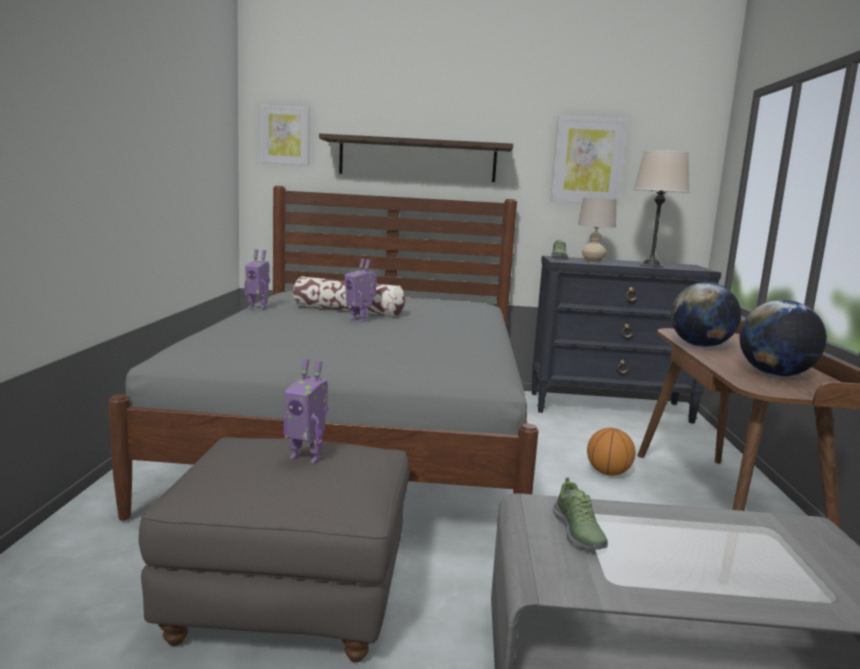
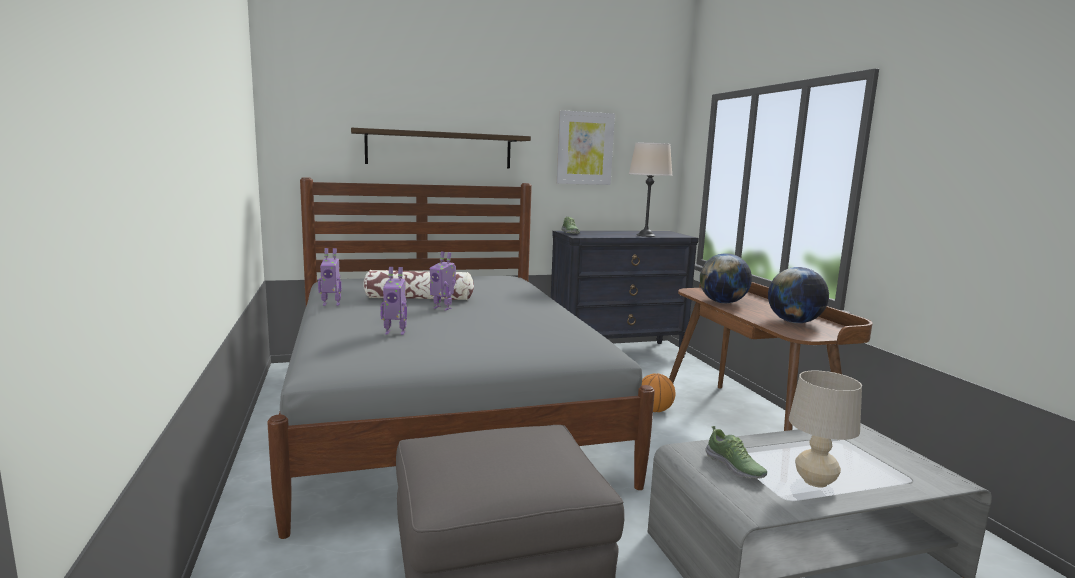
camera: 20 degrees left, 0 degrees up
picture [261,105,310,166] -> none
toy robot [284,359,328,464] -> toy robot moved to [380,267,407,335]
beige table lamp [578,198,616,263] -> beige table lamp moved to [789,371,862,488]

